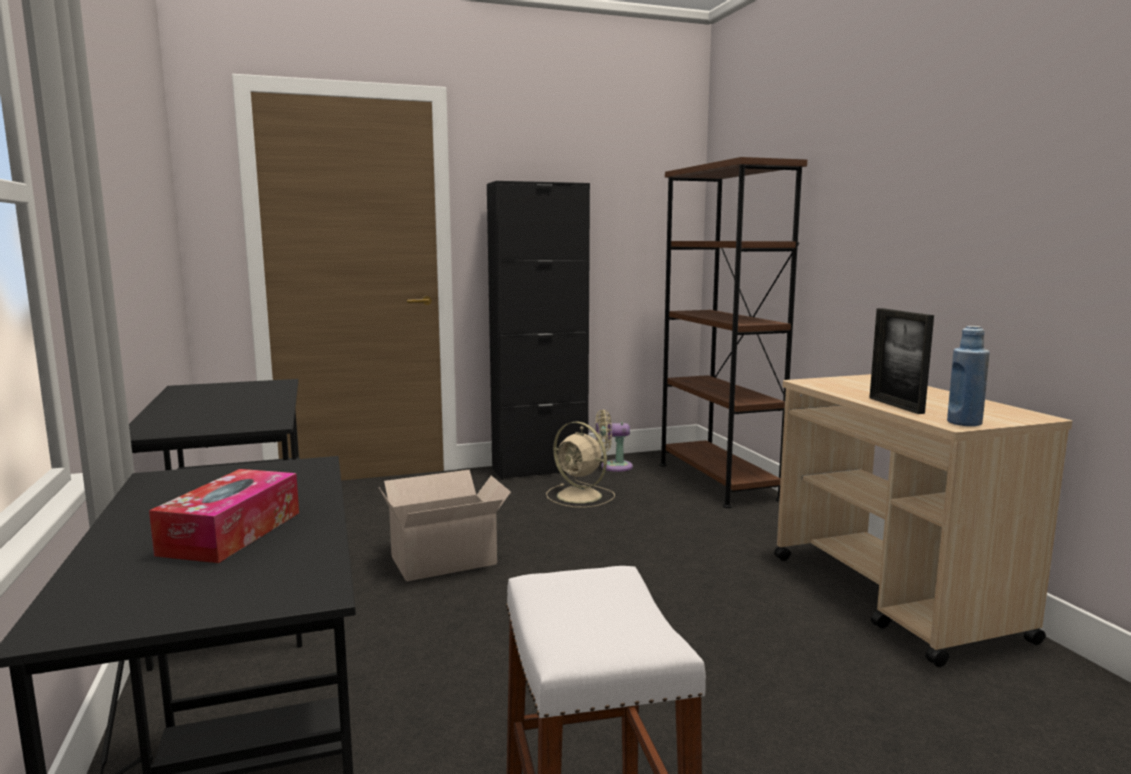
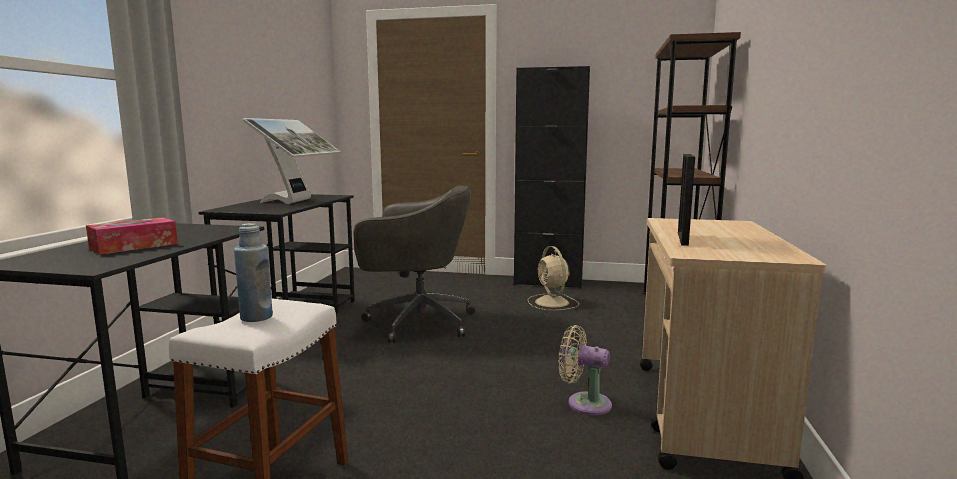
camera: 30 degrees right, 0 degrees up
cardboard box [379,469,511,581] -> grey office chair [354,185,475,343]
beige fan [595,410,633,472] -> beige fan moved to [559,325,612,415]
blue bottle [947,326,990,426] -> blue bottle moved to [234,223,273,322]
none -> monitor [242,118,341,204]

